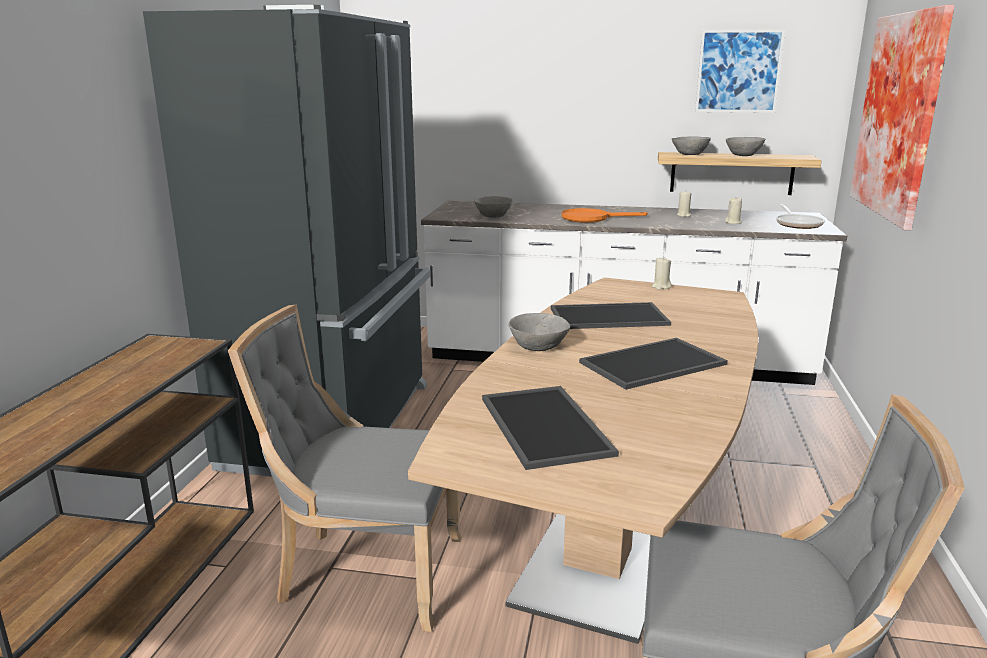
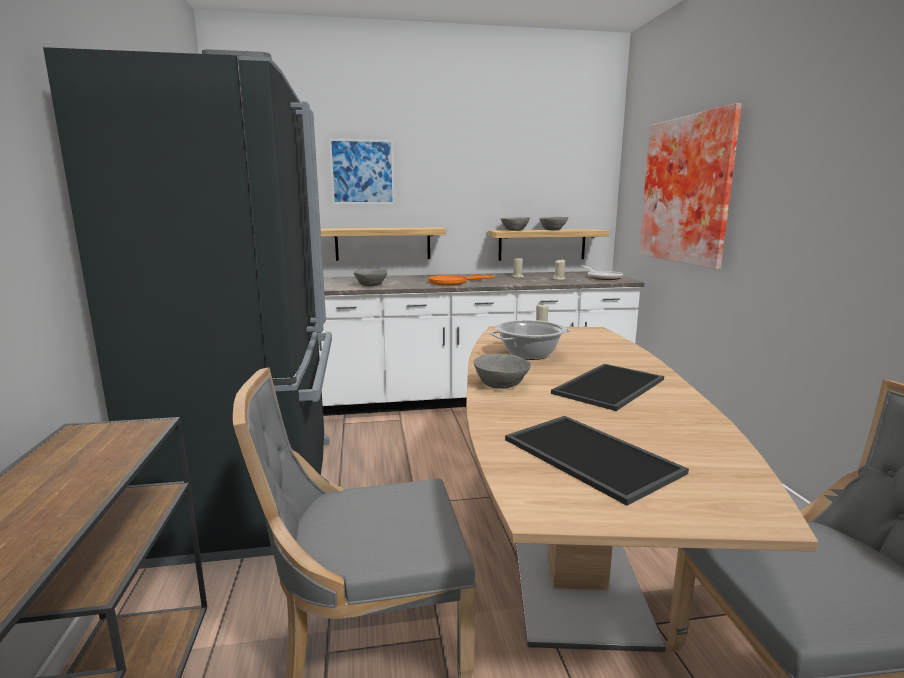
camera: 20 degrees left, 5 degrees down
tray [551,302,671,329] -> cooking pot [489,320,571,360]
picture [695,29,785,113] -> picture moved to [329,139,395,204]
none -> shelf [321,228,446,261]

